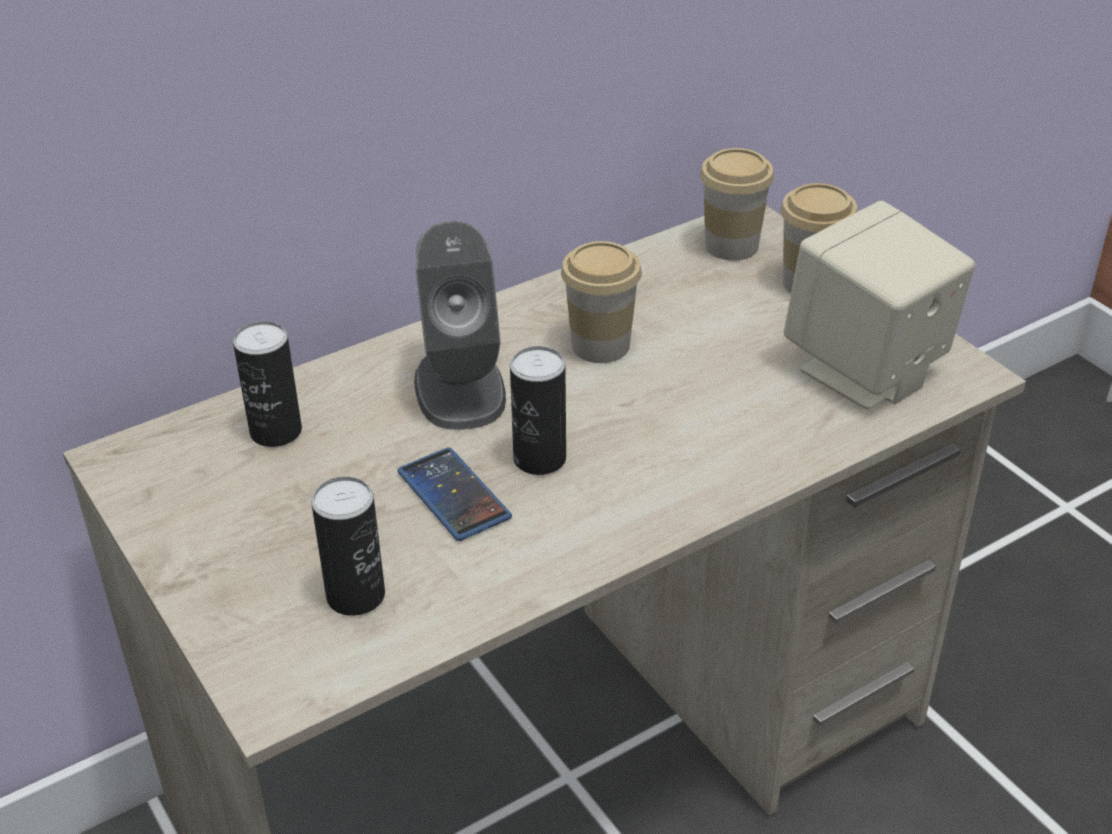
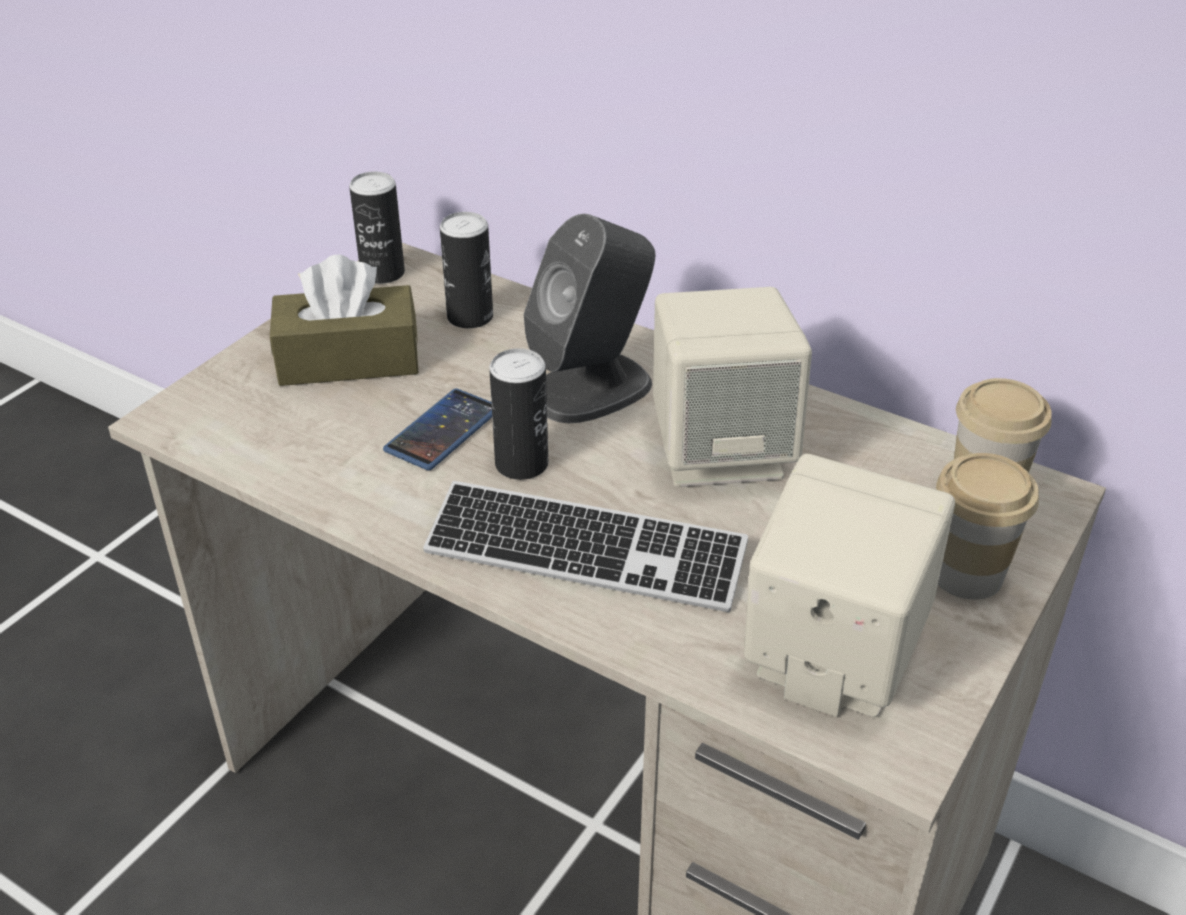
camera: 65 degrees right, 0 degrees up
can [311,476,385,616] -> can moved to [349,172,405,284]
cup [561,241,642,363] -> beige speaker [653,287,812,487]
none -> brown tissue box [270,254,419,386]
none -> keyboard [423,481,748,612]

